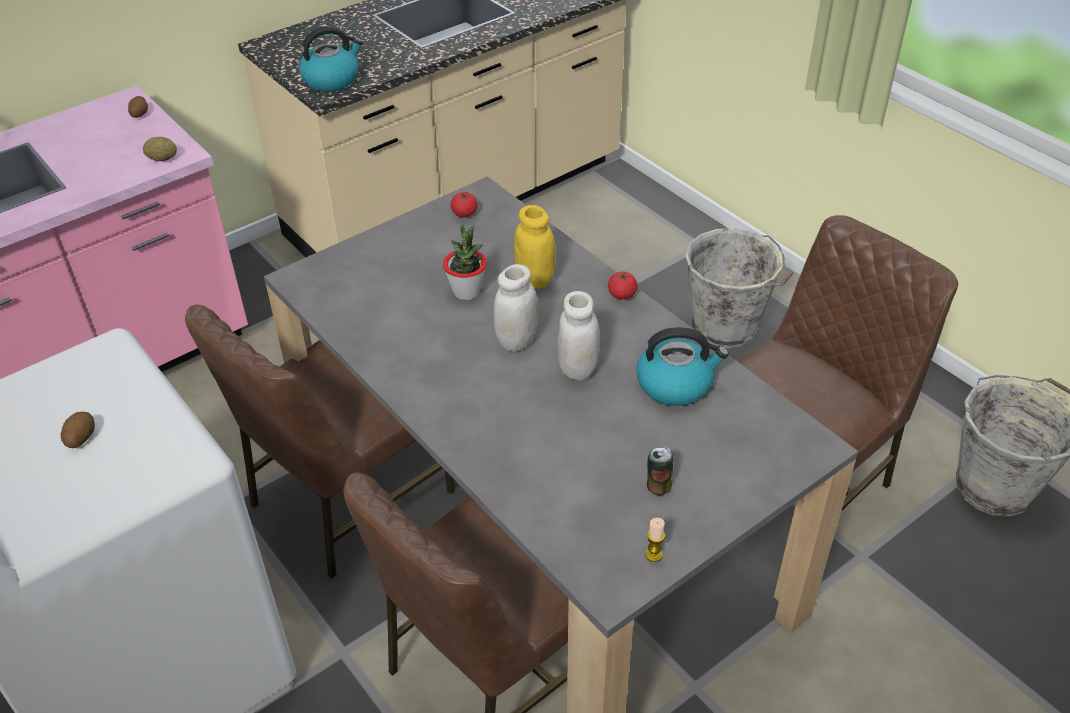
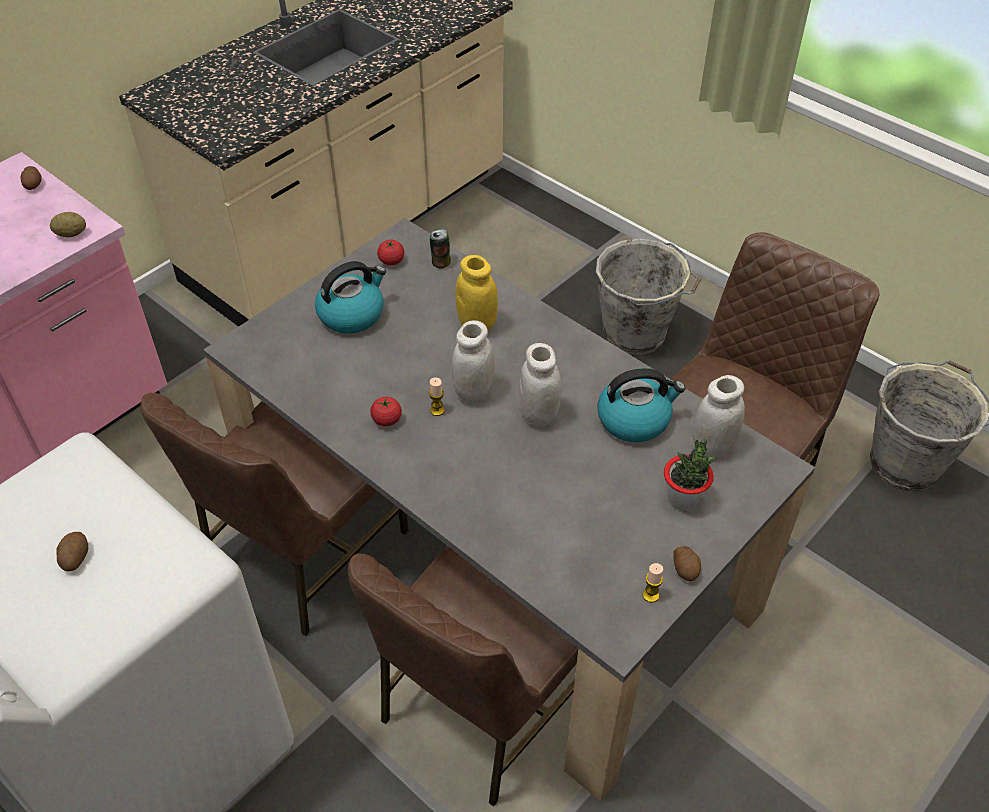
camera: 10 degrees left, 5 degrees up
kettle [299,26,363,92] -> kettle moved to [315,261,386,334]
potted plant [443,225,487,300] -> potted plant moved to [664,438,717,511]
tomato [608,272,638,299] -> tomato moved to [370,397,402,426]
can [647,446,673,496] -> can moved to [430,229,451,269]
none -> candle [429,377,445,416]
none -> potato [673,546,701,581]
none -> white jar [693,375,745,457]

